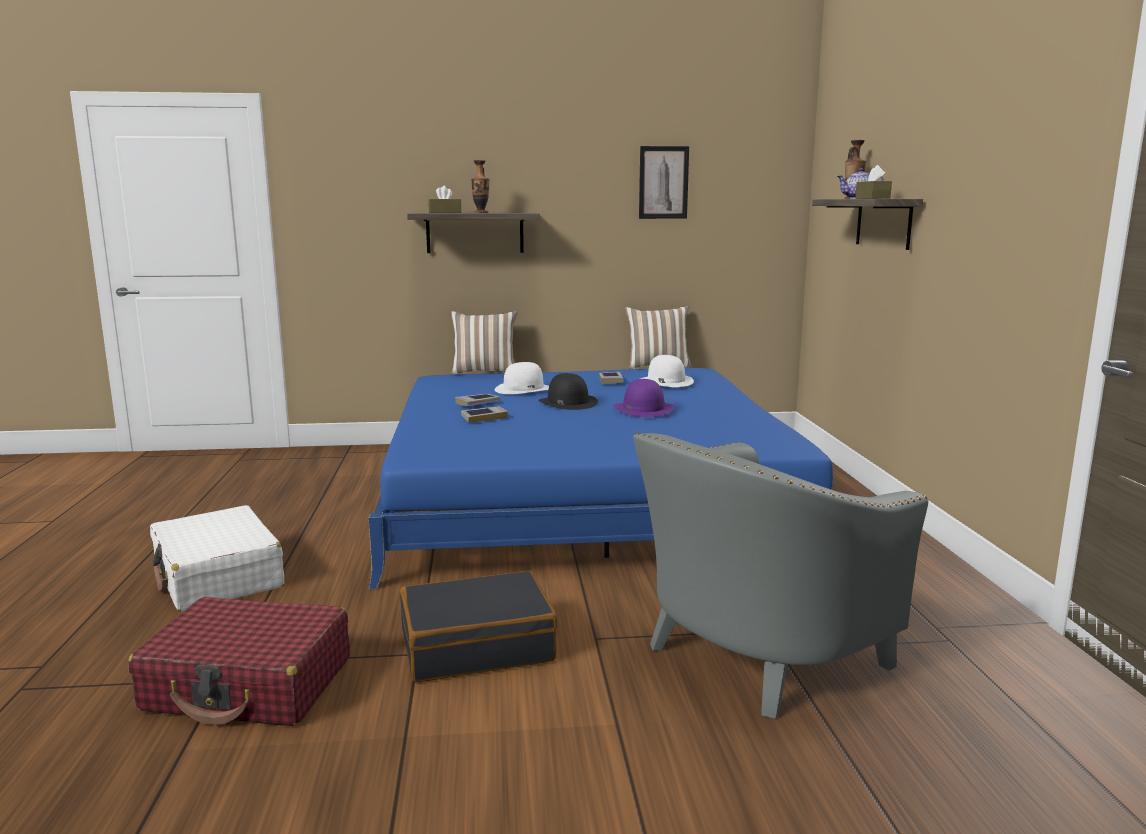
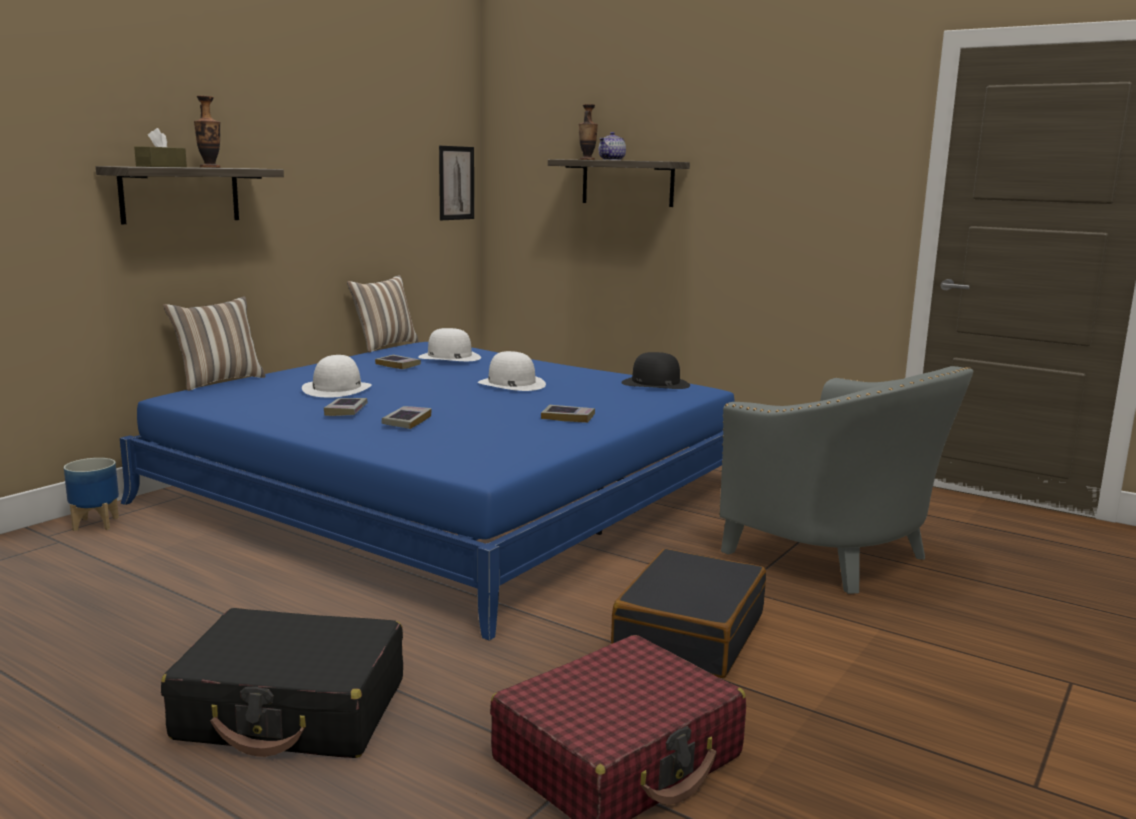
camera: 50 degrees left, 0 degrees up
white suitcase [150,505,284,612] -> black suitcase [161,608,403,758]
black hat [538,373,598,410] -> black hat moved to [622,352,690,389]
purple hat [614,379,674,417] -> white hat [478,351,546,391]
grey armchair [633,433,928,719] -> grey armchair turned 45 degrees counterclockwise [719,366,973,594]
picture [639,146,689,219] -> picture moved to [439,146,474,220]
brown tissue box [855,165,892,199] -> none
none -> planter [64,458,119,531]
none -> book [541,405,595,423]

